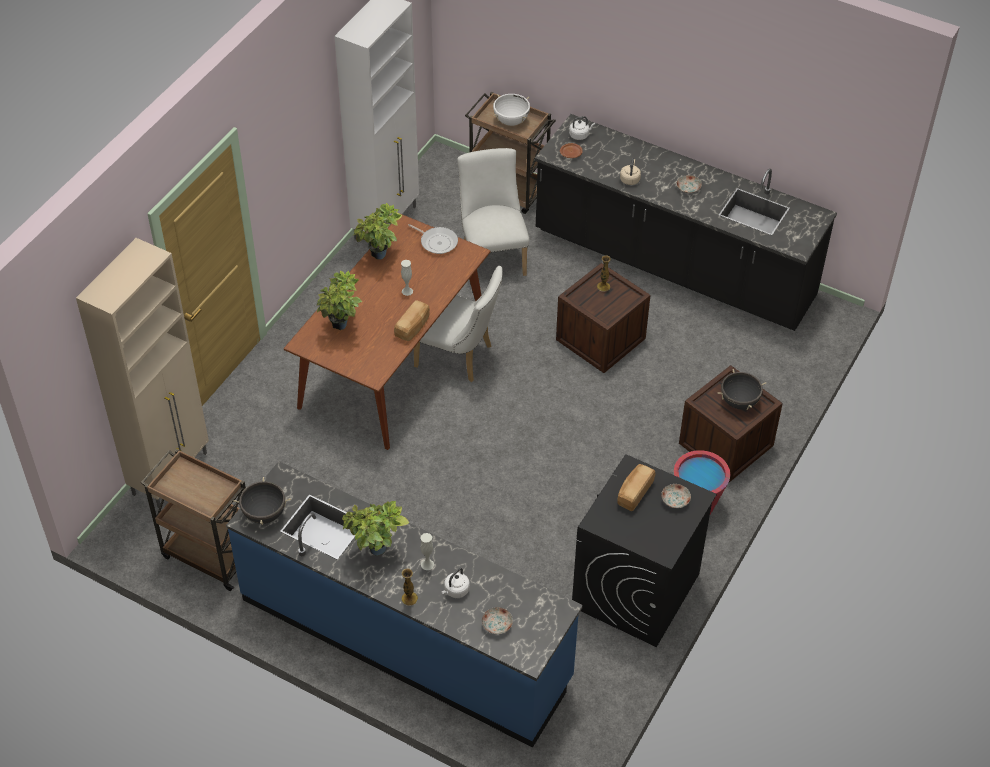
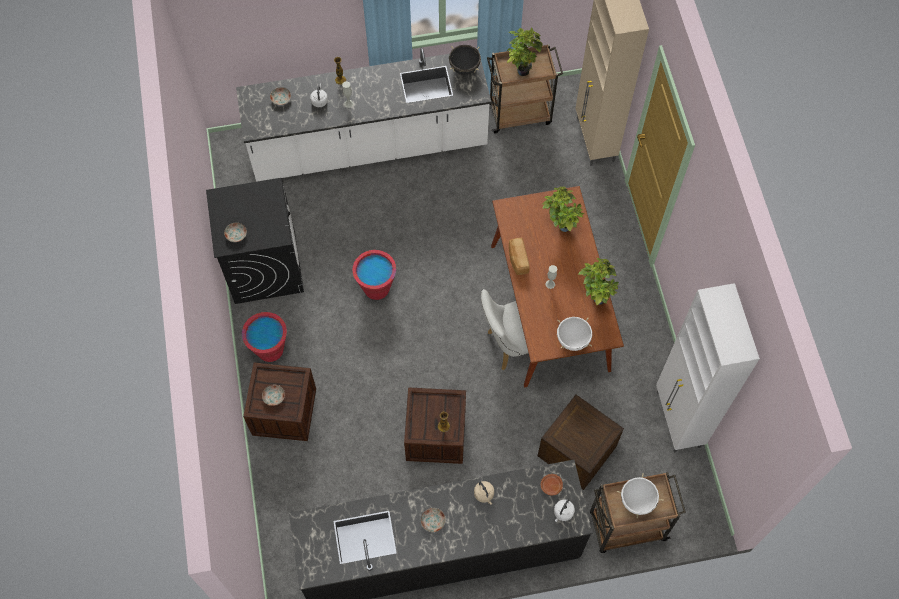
camera: 140 degrees right, 15 degrees up
blue counter [226,461,583,748] -> white counter [236,48,491,182]
potted plant [342,501,409,556] -> potted plant moved to [507,28,543,76]
frying pan [408,224,458,254] -> white cooking pot [557,317,592,351]
white chair [457,148,529,276] -> crate [538,395,624,490]
bread [617,464,655,511] -> none
black cooking pot [718,369,766,410] -> plate [262,385,285,406]
none -> red bucket [353,250,396,300]

